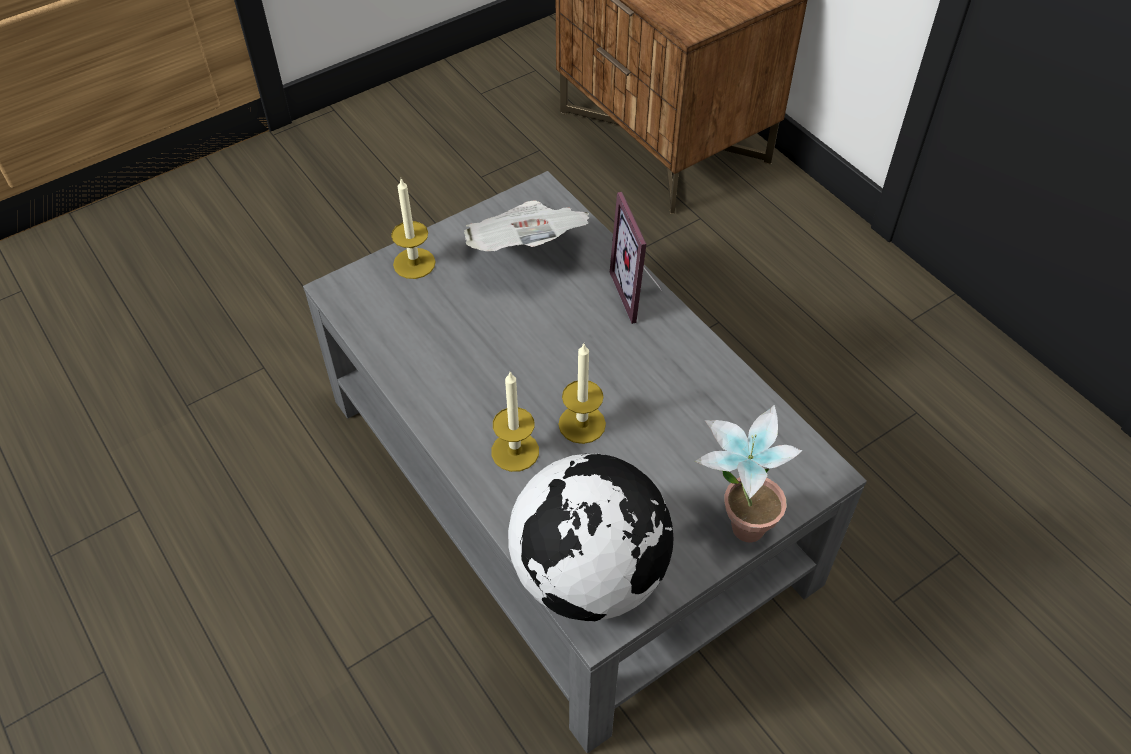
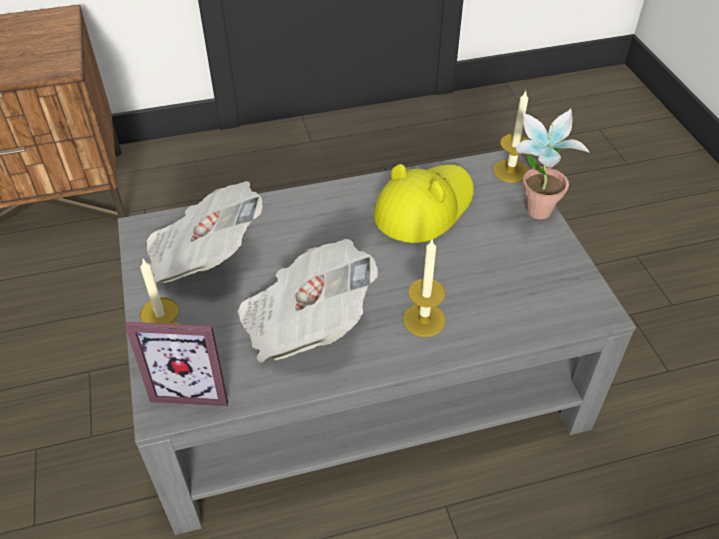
camera: 70 degrees left, 5 degrees down
globe [508,454,673,621] -> none
candle [558,344,606,444] -> candle moved to [493,91,529,183]
picture frame [610,192,662,324] -> picture frame moved to [125,322,228,407]
none -> newspaper [238,239,378,363]
none -> yellow hat [374,164,474,243]

